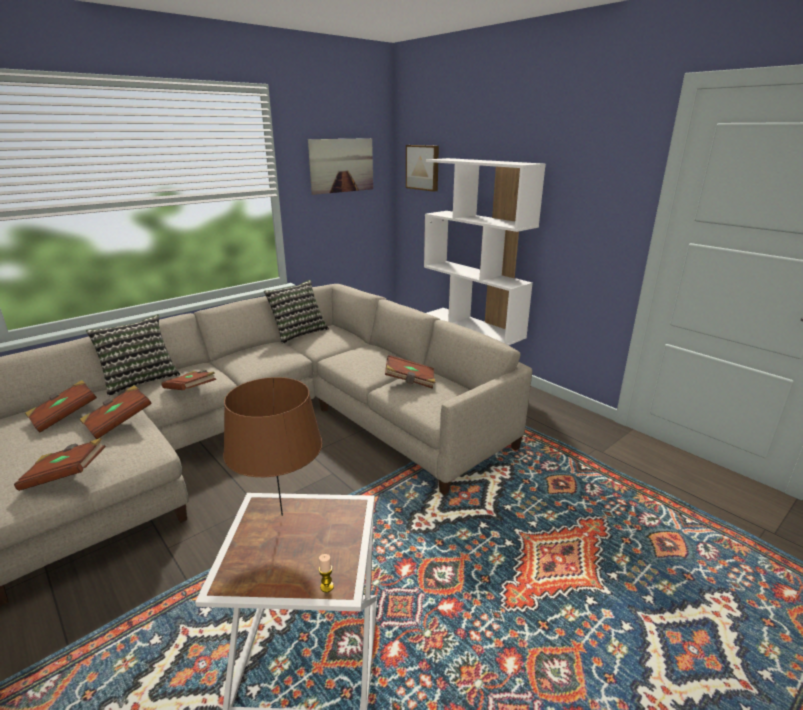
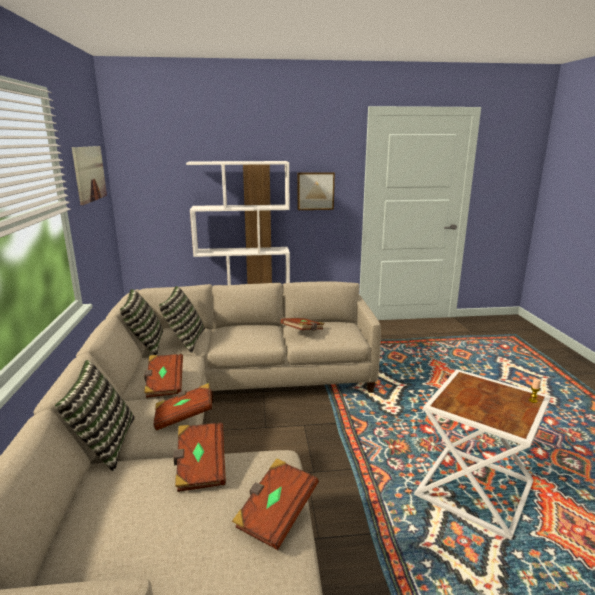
camera: 55 degrees left, 5 degrees down
brown book [25,380,97,433] -> brown book moved to [144,354,183,398]
brown table lamp [223,377,322,516] -> none
picture [406,145,439,192] -> picture moved to [297,172,335,210]
none -> pillow [159,286,205,353]

